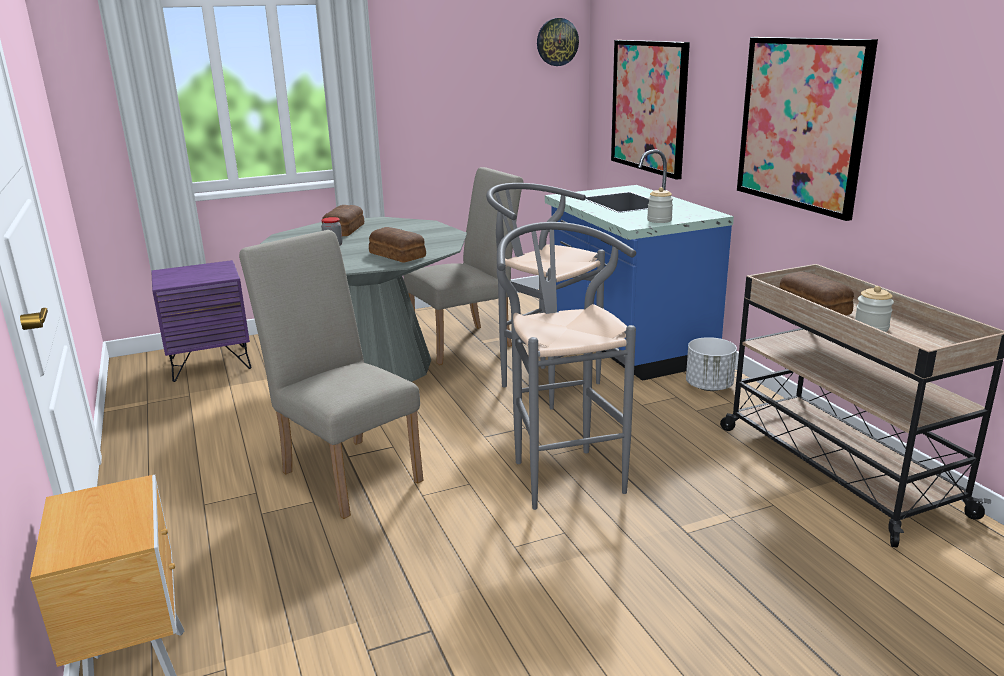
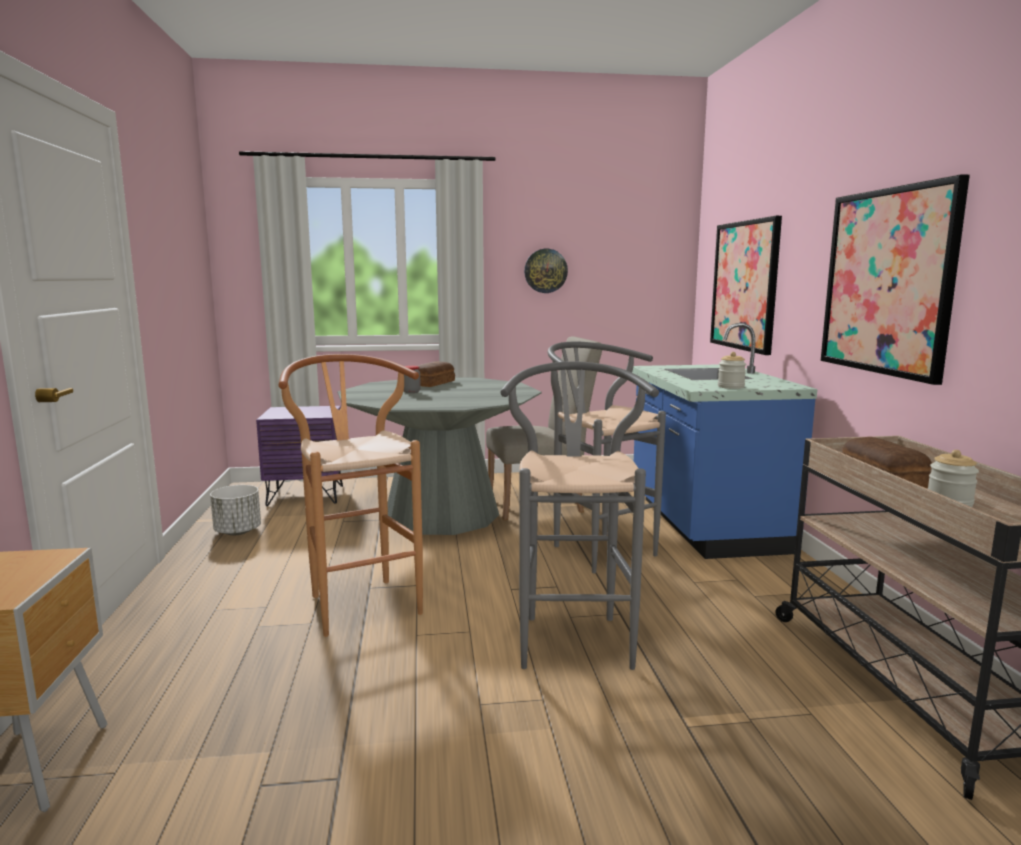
camera: 15 degrees right, 10 degrees down
beige chair [239,230,424,519] -> brown stool [278,354,423,637]
bread [369,227,426,262] -> none
wall clock [537,18,579,66] -> wall clock moved to [524,249,568,293]
white planter [686,337,737,391] -> white planter moved to [210,485,261,535]

